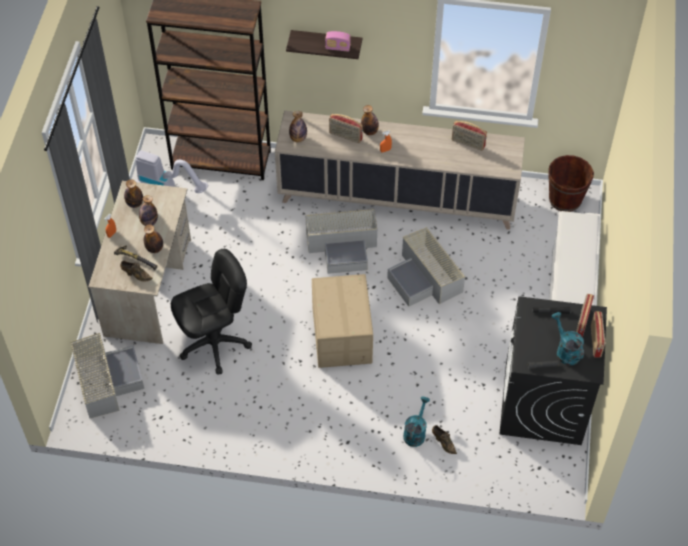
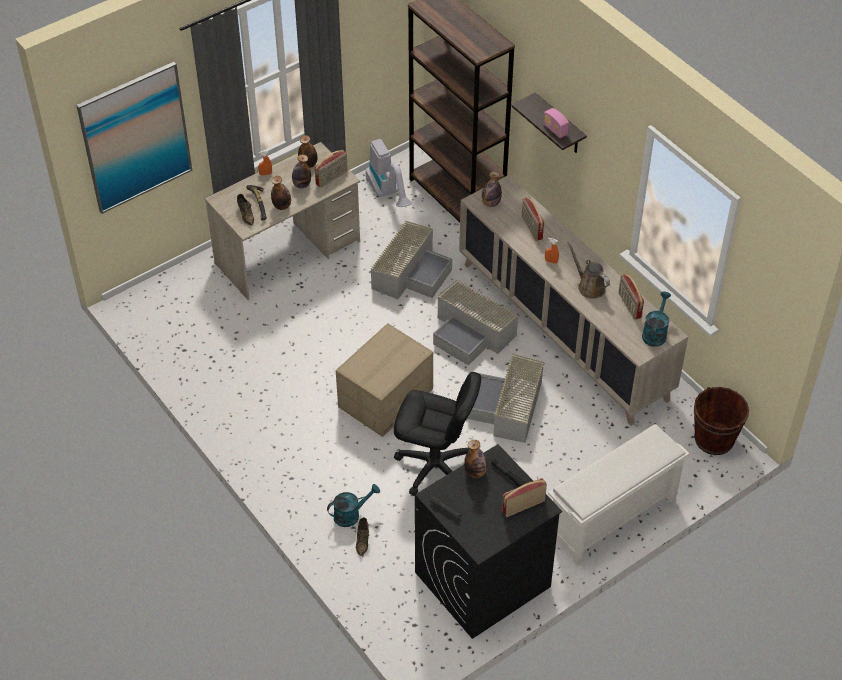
camera: 45 degrees right, 5 degrees down
grey storage box [70,333,144,418] -> grey storage box moved to [370,221,452,299]
black office chair [171,249,252,375] -> black office chair moved to [394,372,481,496]
bottle [361,105,379,135] -> bottle moved to [464,440,487,478]
turquoise watering can [551,312,584,365] -> turquoise watering can moved to [642,291,671,347]
radio [591,311,605,358] -> radio moved to [315,150,348,188]
none -> picture [76,62,192,214]
none -> brown watering can [567,242,610,299]

